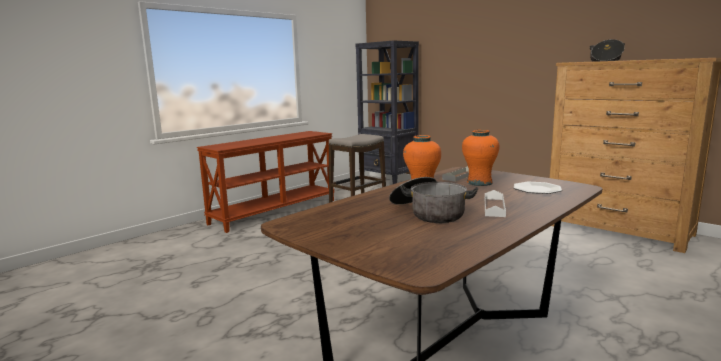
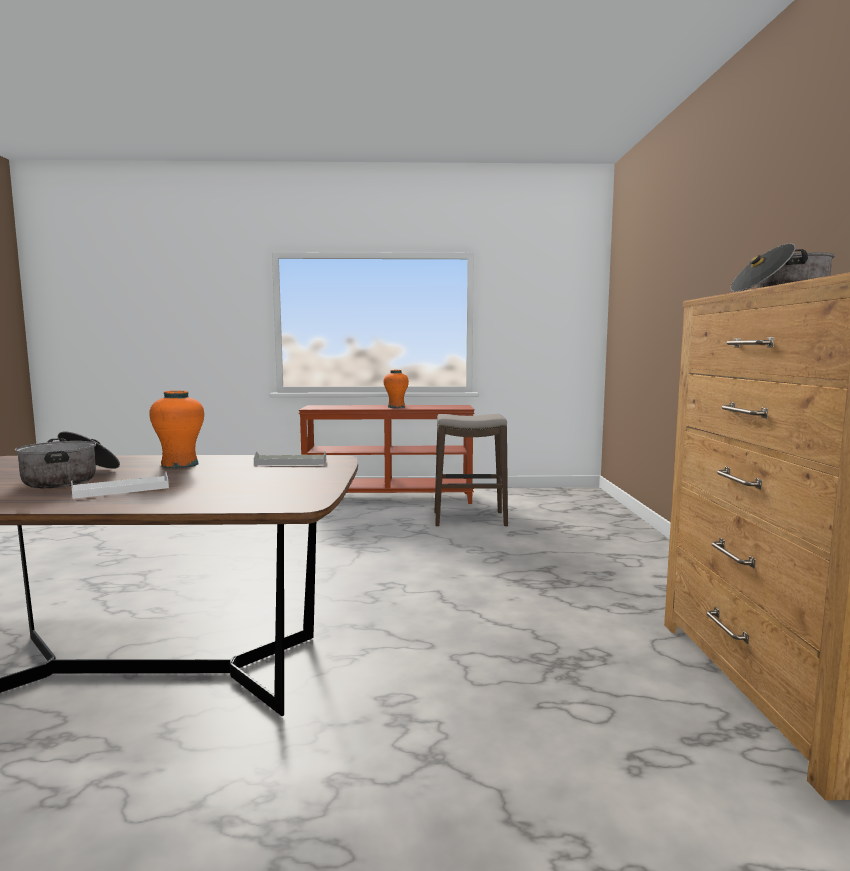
camera: 45 degrees right, 5 degrees down
black bookcase [356,40,419,184] -> none
orange vase [462,130,500,186] -> orange vase moved to [384,370,409,408]
plate [514,182,562,194] -> none

